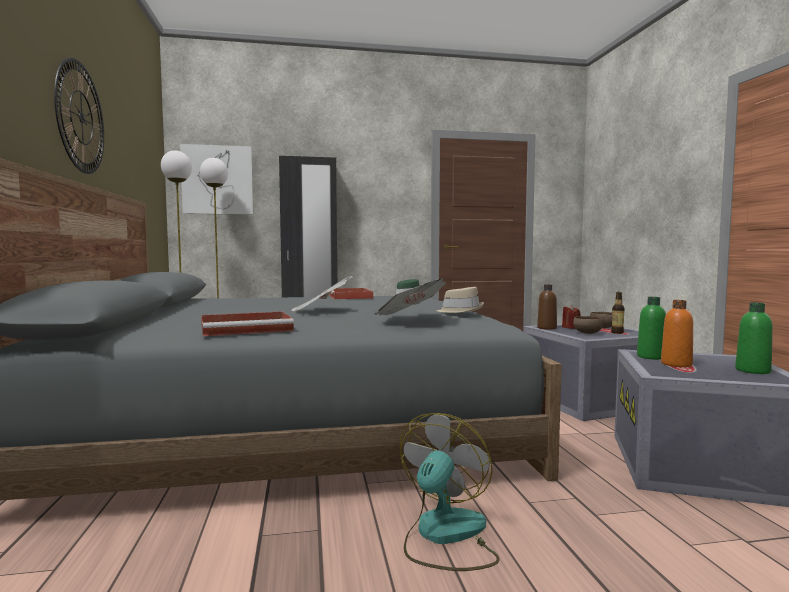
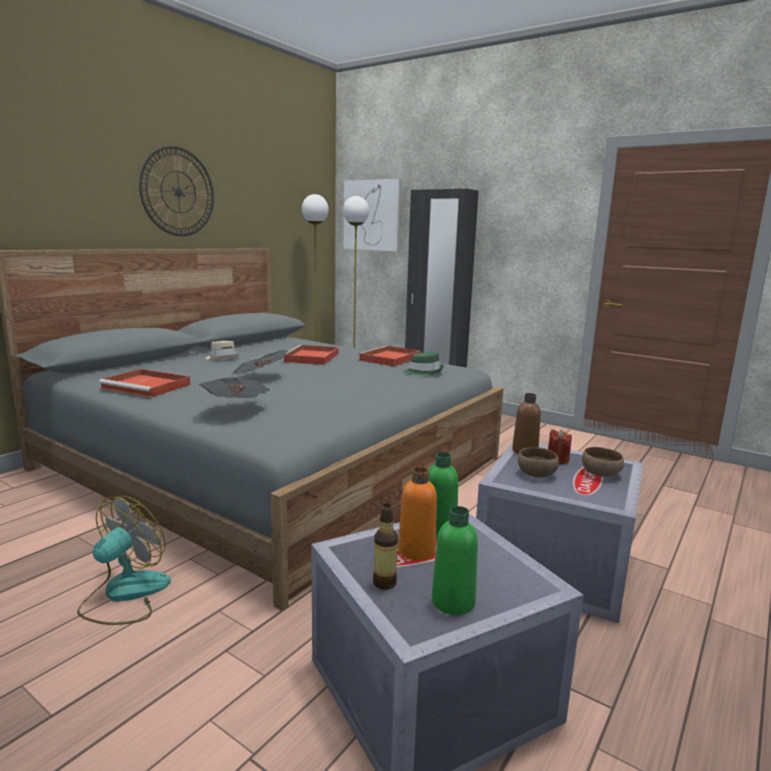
camera: 45 degrees right, 10 degrees up
fan [400,413,500,571] -> fan turned 45 degrees counterclockwise [77,496,171,625]
beige hat [437,287,484,313] -> beige hat moved to [206,341,239,360]
bottle [611,292,625,334] -> bottle moved to [373,504,398,590]
none -> red tray [284,345,339,365]

